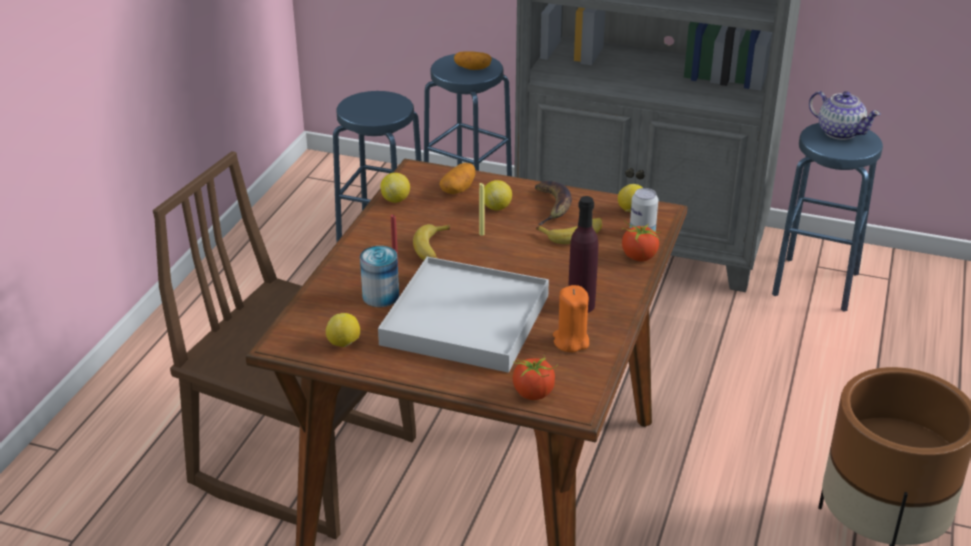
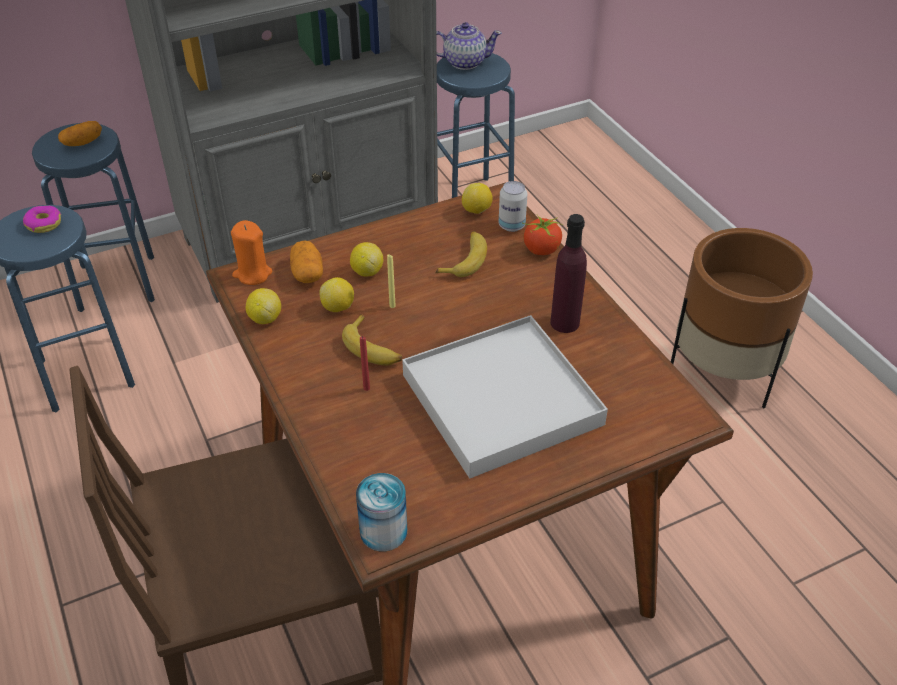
camera: 45 degrees left, 10 degrees up
lemon [326,313,360,347] -> lemon moved to [319,277,354,312]
can [360,246,399,307] -> can moved to [356,473,407,551]
tomato [513,355,558,400] -> none
banana [535,181,572,225] -> none
orange candle [553,285,589,352] -> orange candle moved to [231,220,273,285]
none -> donut [23,206,61,233]

